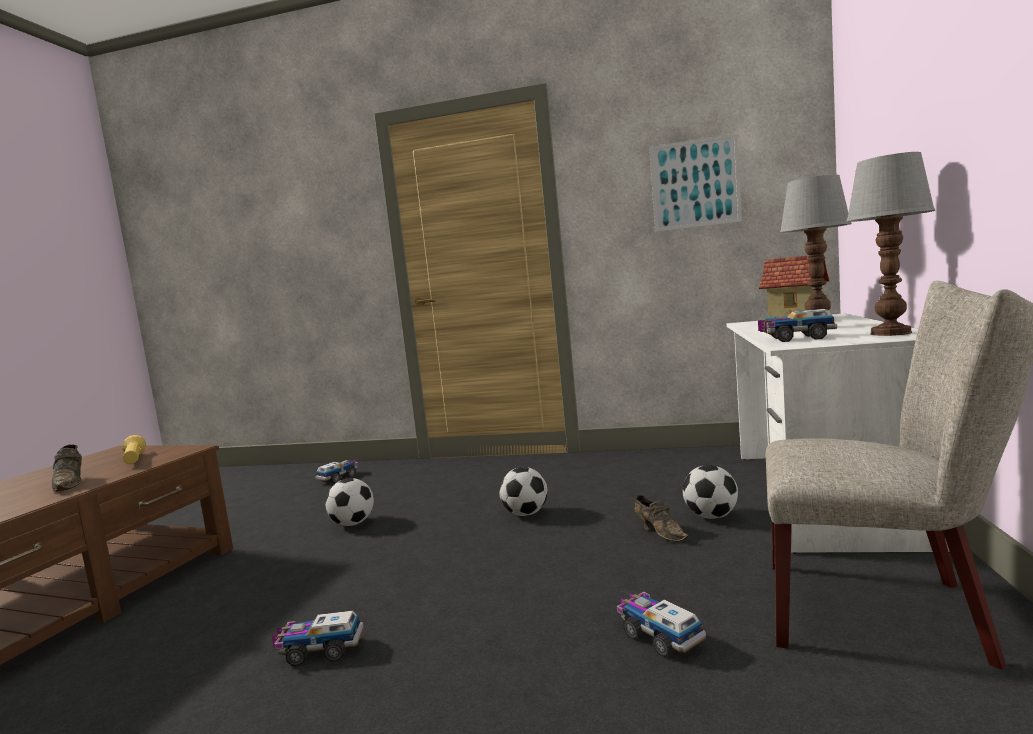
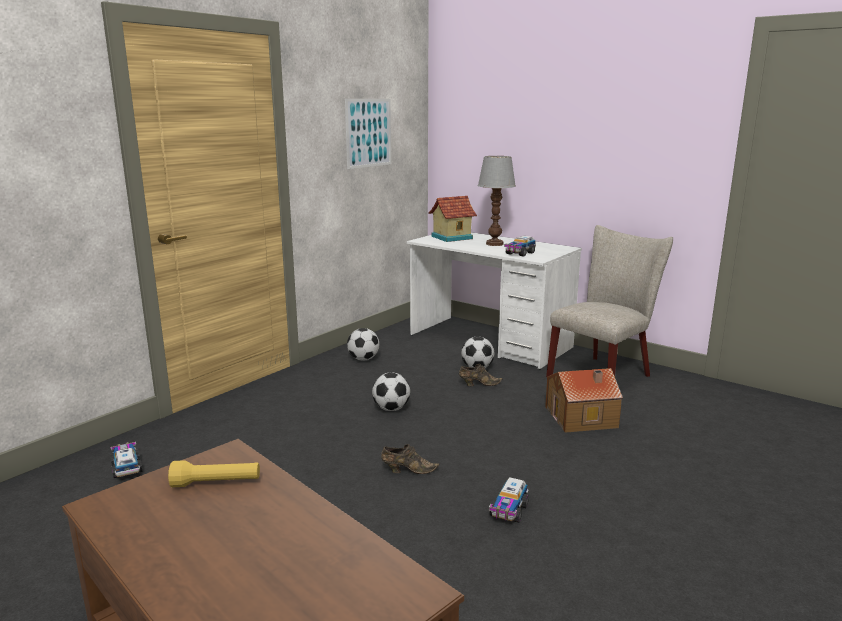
camera: 65 degrees left, 10 degrees up
brown shoe [51,444,82,492] -> brown shoe moved to [381,444,439,474]
football [325,478,374,526] -> football moved to [347,328,379,361]
toy truck [617,592,706,657] -> toy house [545,368,623,433]
table lamp [846,152,936,336] -> none

